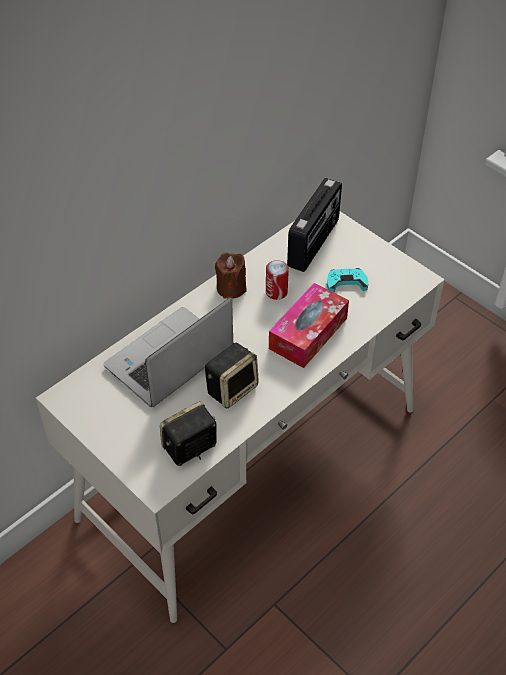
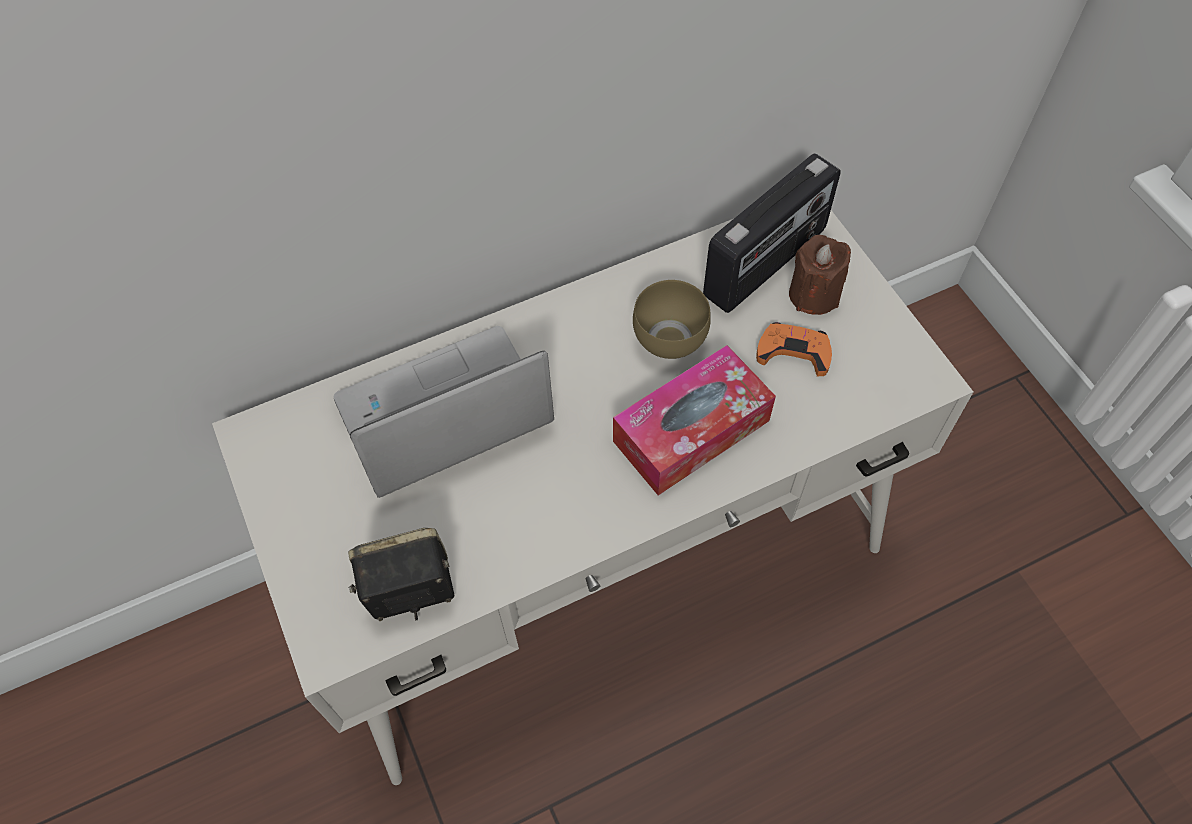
camera: 20 degrees right, 10 degrees up
speaker [205,343,259,408] -> none
brown candle [215,253,246,299] -> brown candle moved to [789,235,851,315]
can [266,260,289,300] -> brown bowl [633,280,711,359]
turquoise game controller [327,268,368,292] -> orange game controller [756,322,832,376]

